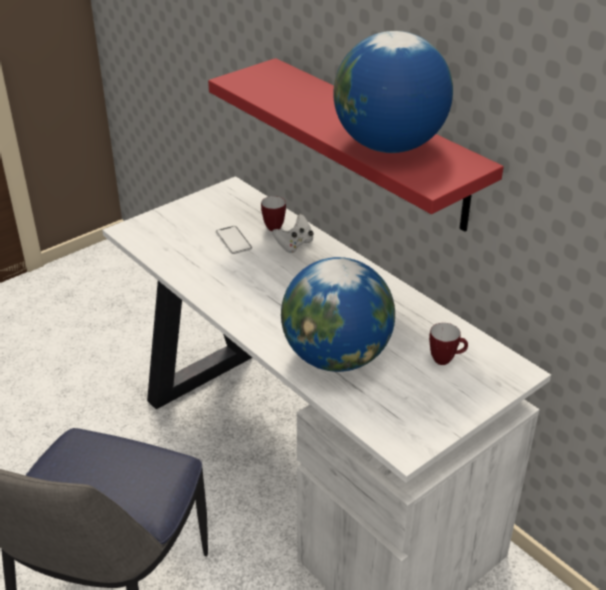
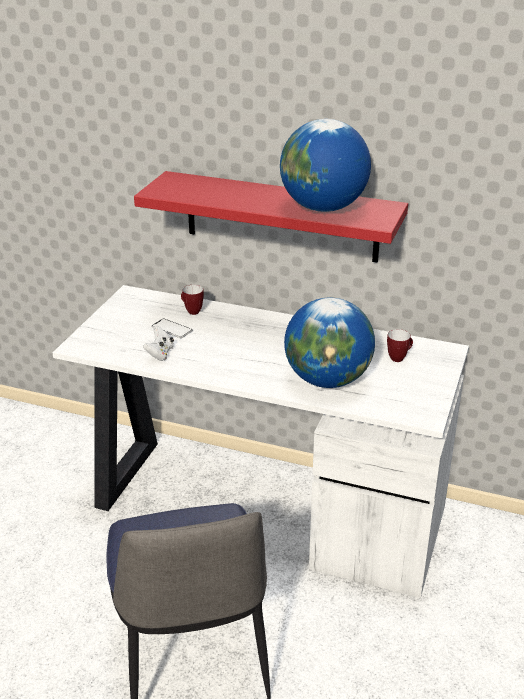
camera: 30 degrees left, 5 degrees down
white game controller [272,214,313,253] -> white game controller moved to [143,326,174,361]

